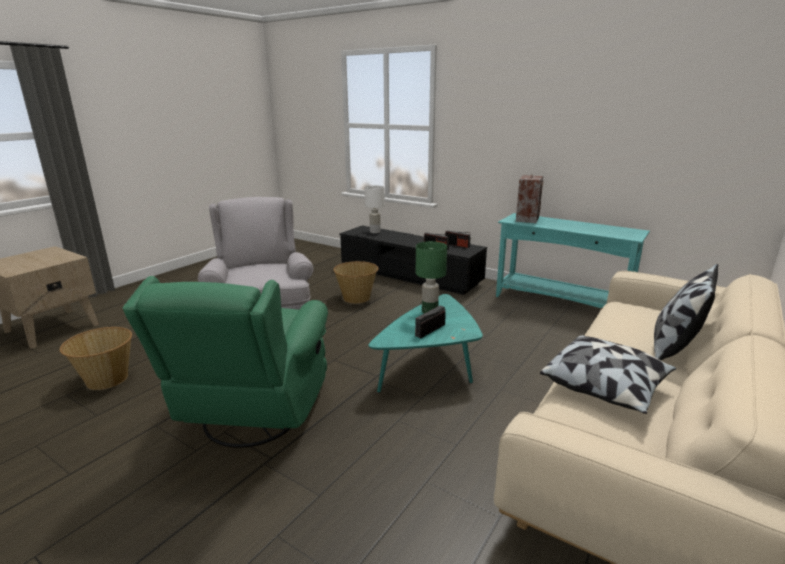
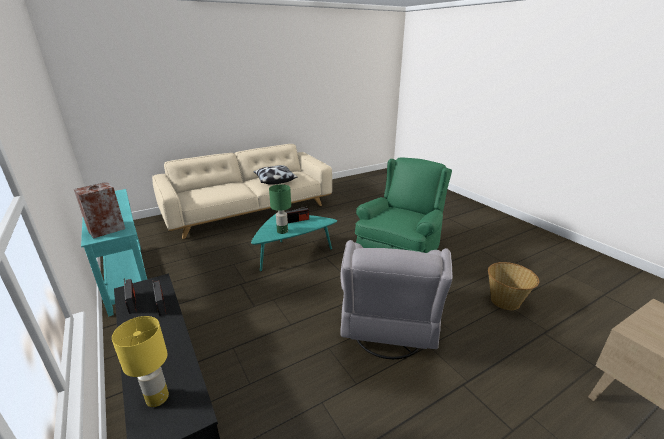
camera: 155 degrees left, 5 degrees up
basket [333,261,379,303] -> none
white table lamp [364,185,385,233] -> yellow table lamp [112,316,169,407]
pillow [654,264,718,360] -> none

